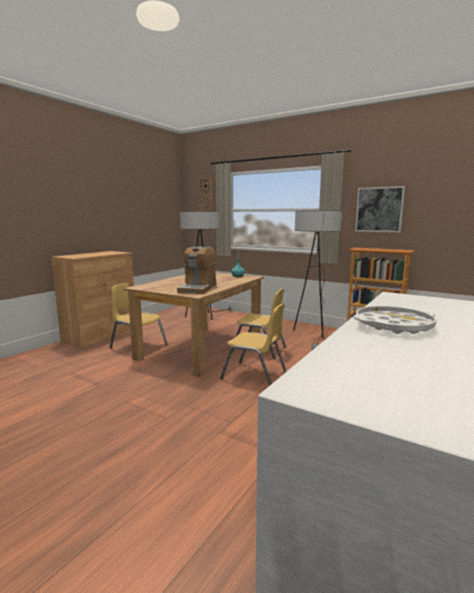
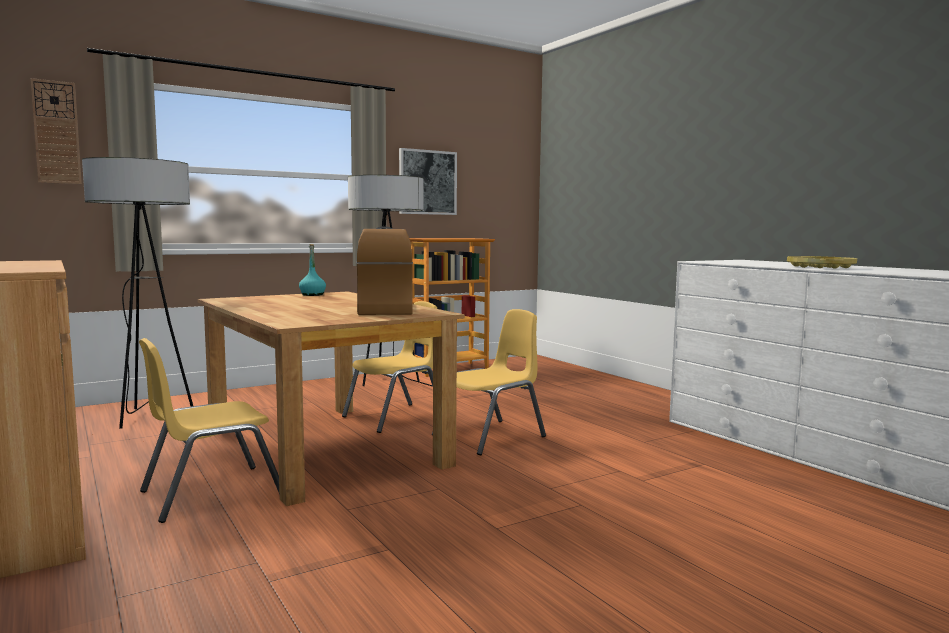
camera: 65 degrees left, 5 degrees down
coffee machine [177,246,216,294] -> coffee machine turned 135 degrees counterclockwise [356,226,413,315]
white tray [354,306,437,334] -> yellow tray [787,256,857,269]

